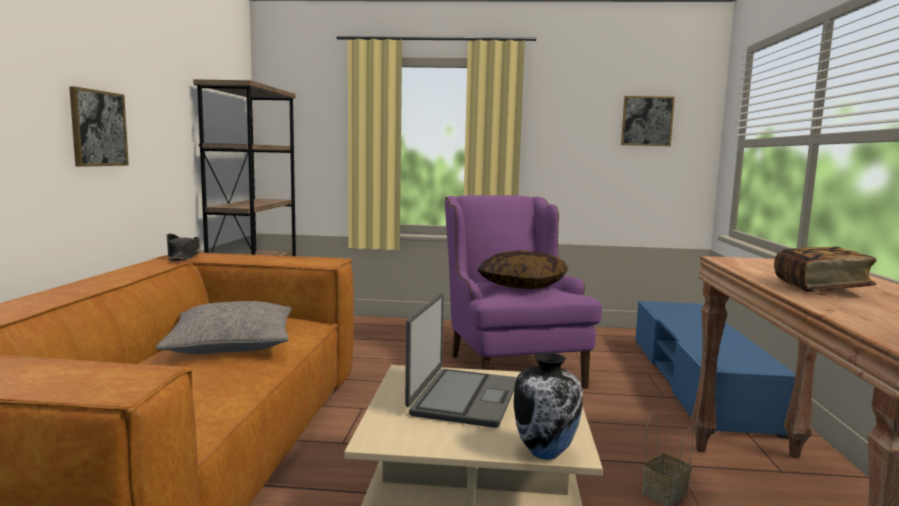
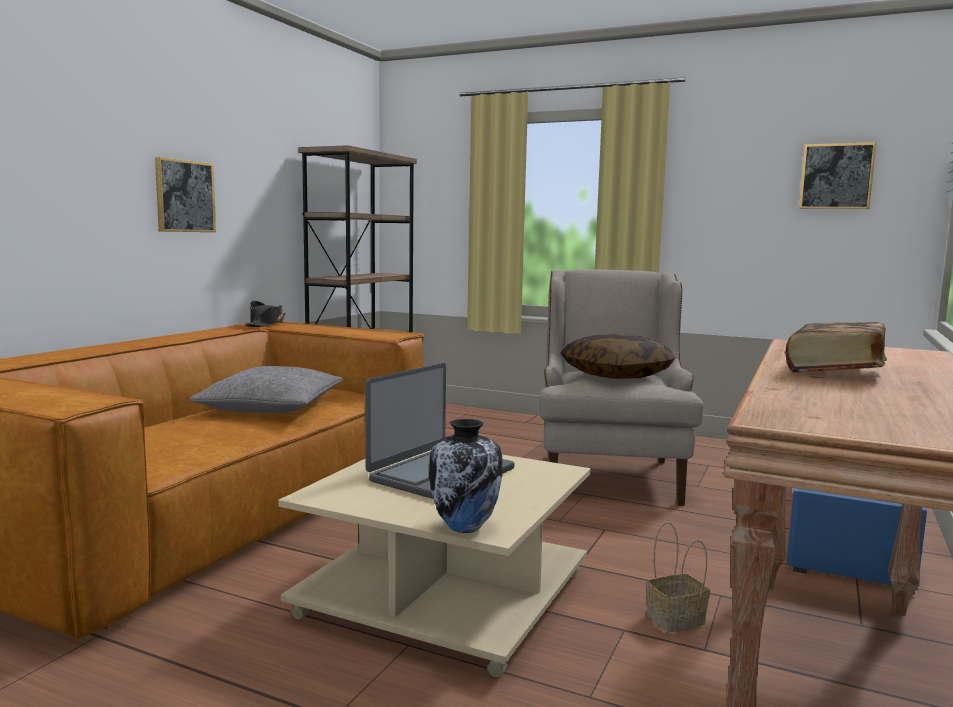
camera: 20 degrees right, 0 degrees up
purple armchair [445,195,602,389] -> beige armchair [539,269,703,506]

